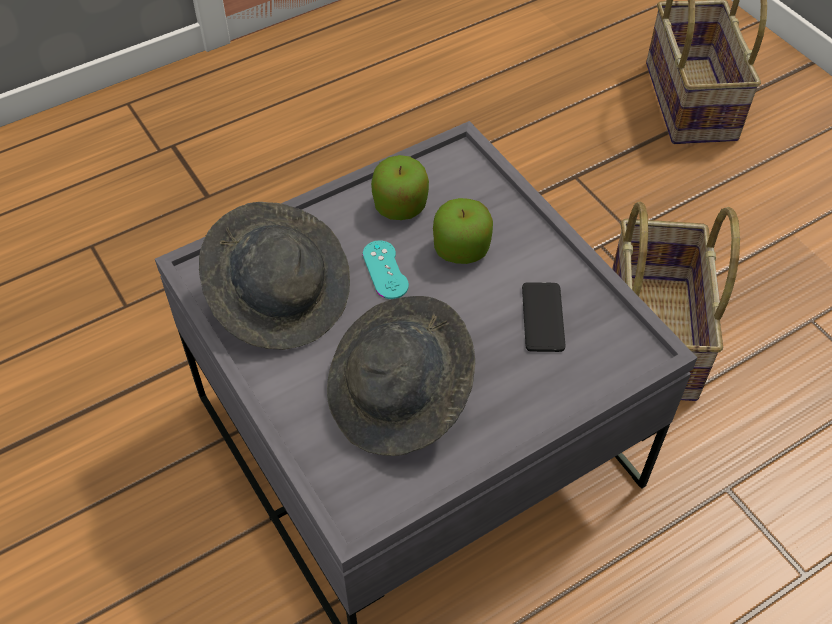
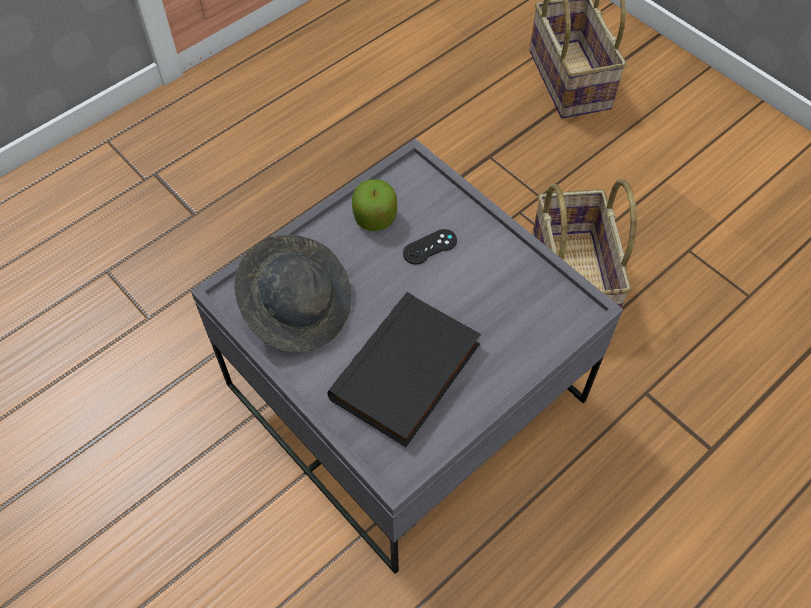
camera: 10 degrees left, 5 degrees up
grey hat [327,296,475,456] -> black book [327,292,481,447]
turquoise game controller [363,240,409,299] -> none
apple [433,198,493,264] -> black game controller [403,229,457,265]
phone [522,282,566,352] -> none

